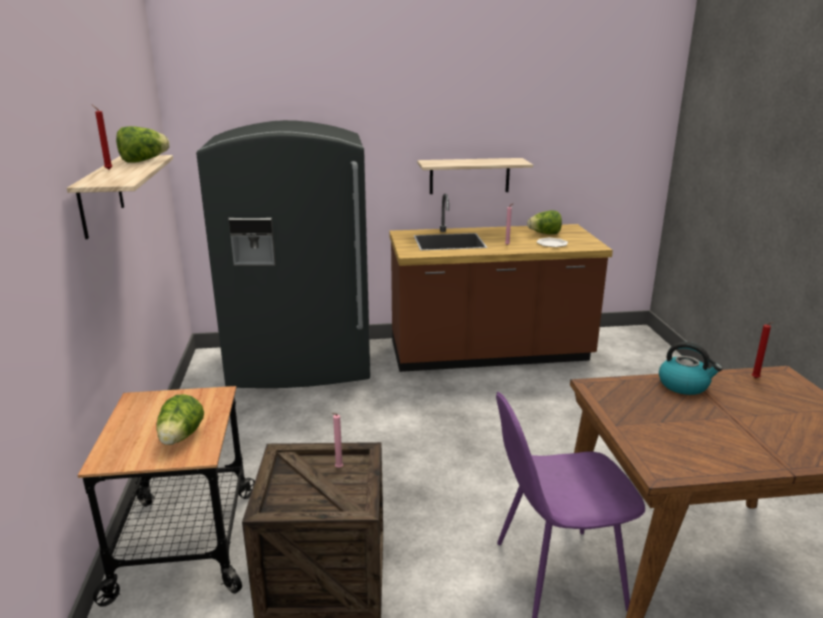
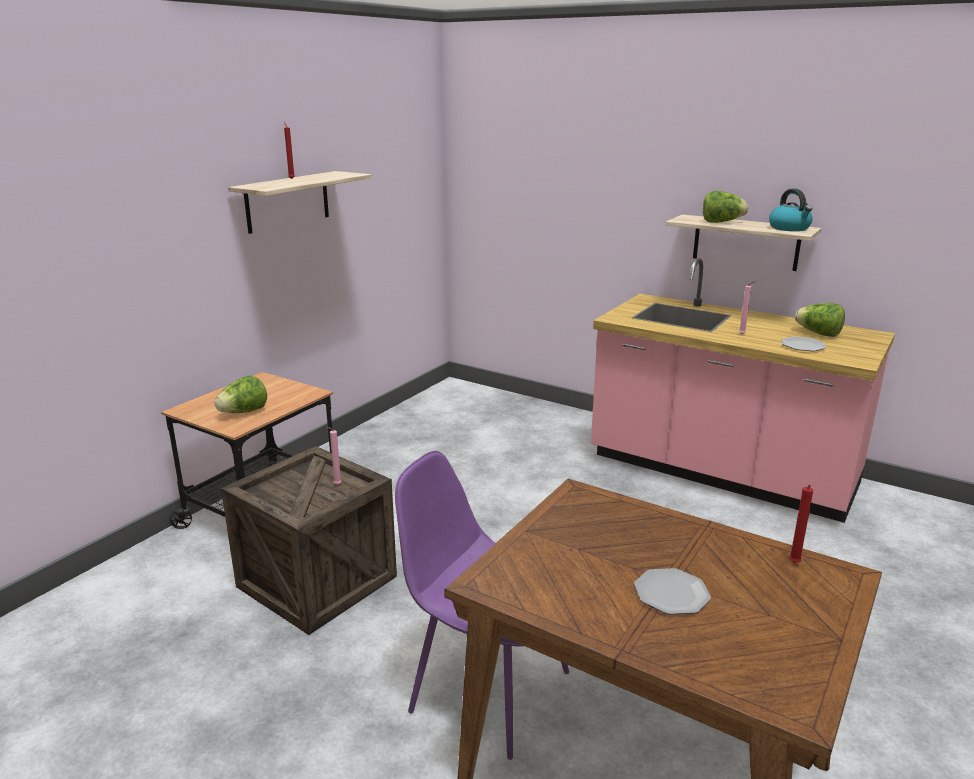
camera: 40 degrees right, 0 degrees up
lettuce [116,126,170,163] -> lettuce moved to [703,191,748,223]
grey fridge [196,120,370,388] -> none
brown counter [389,193,613,372] -> pink counter [591,259,895,523]
kettle [659,342,722,395] -> kettle moved to [769,188,813,231]
none -> plate [634,568,711,615]

